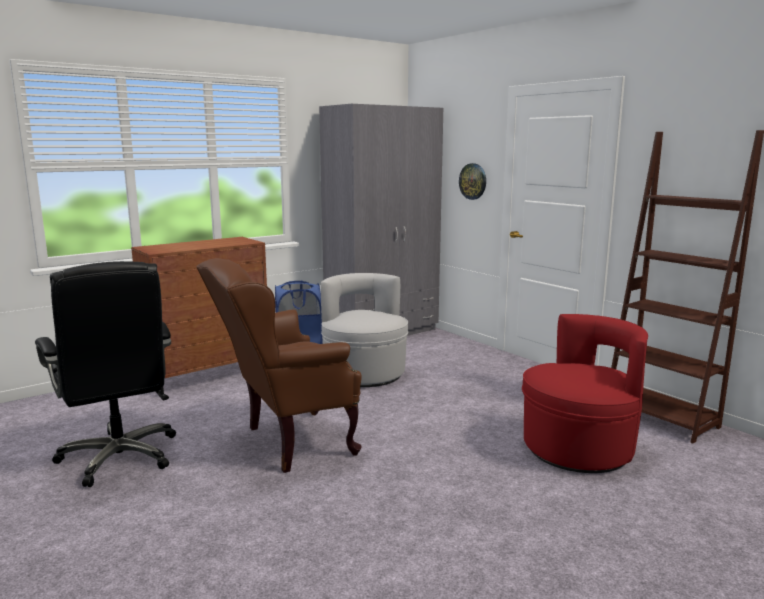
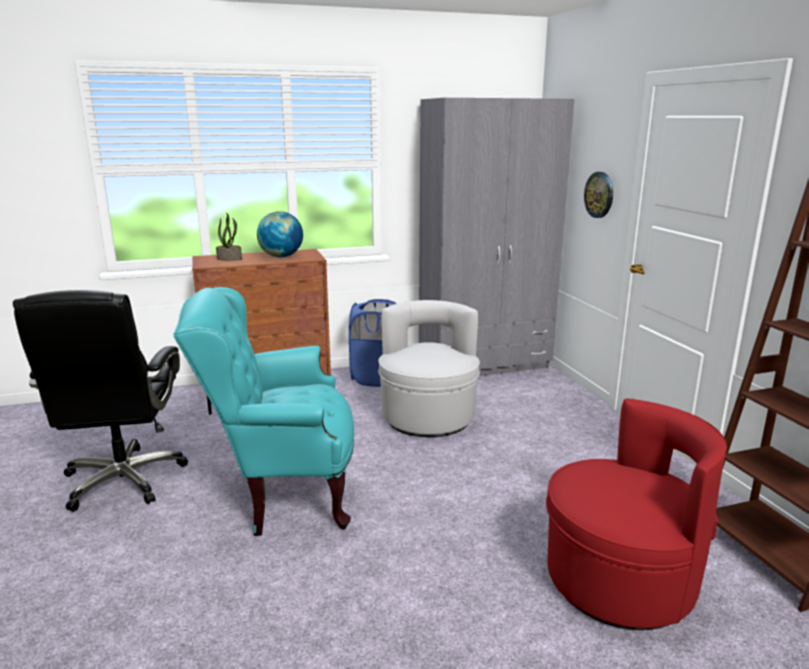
camera: 20 degrees right, 5 degrees up
brown armchair [197,258,362,473] -> turquoise armchair [173,287,354,536]
none -> potted plant [216,213,242,261]
none -> globe [257,211,303,257]

